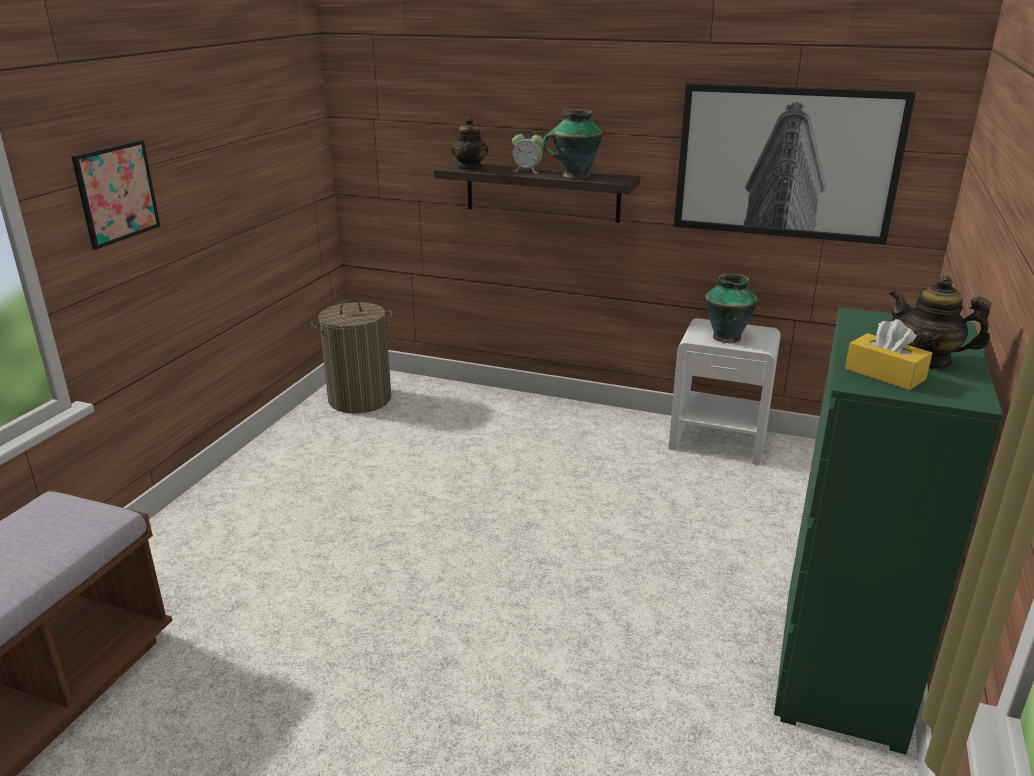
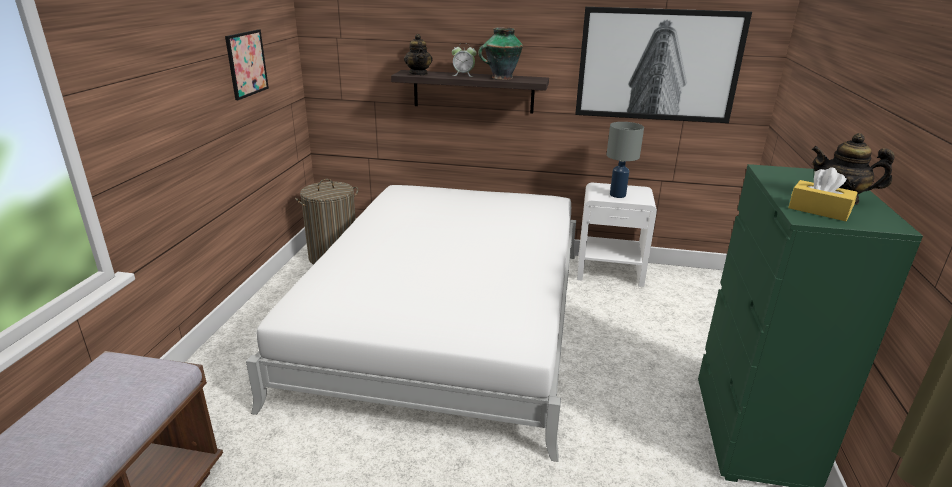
camera: 10 degrees left, 0 degrees up
picture [71,140,160,250] -> picture moved to [225,29,269,100]
vase [705,274,758,343] -> grey table lamp [607,122,644,198]
none -> white bed [246,185,576,462]

